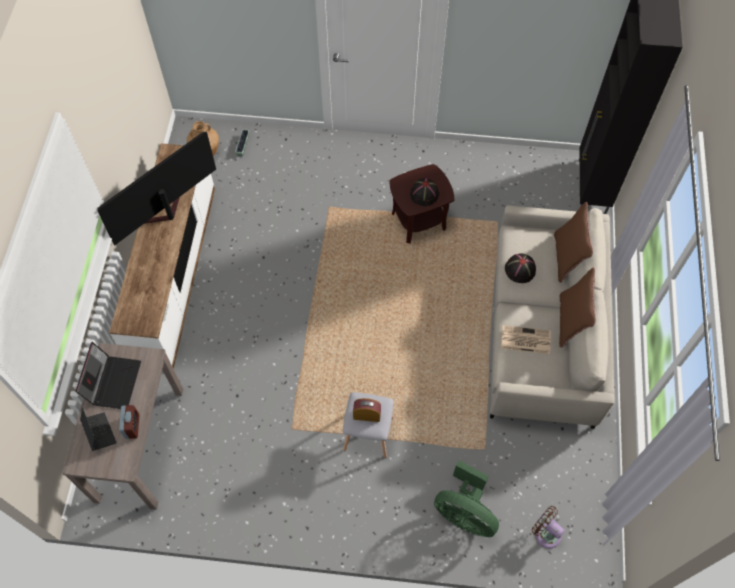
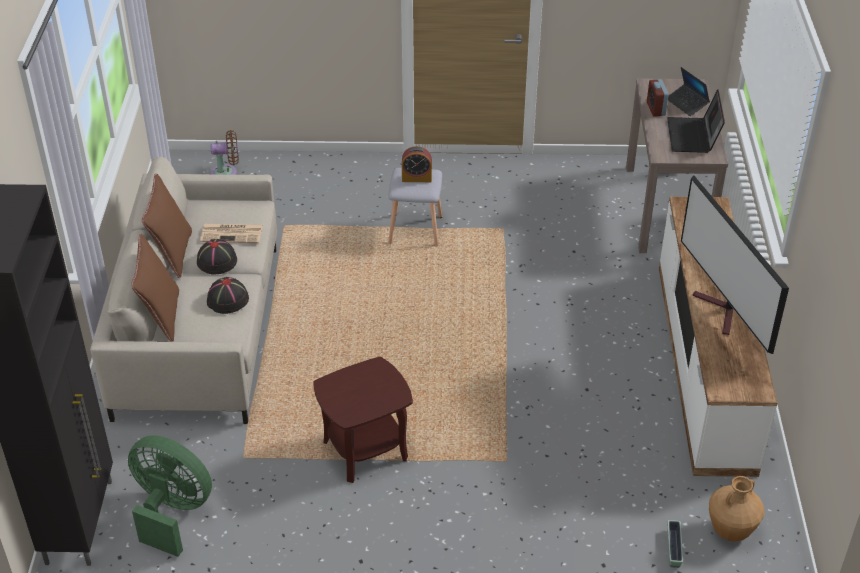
camera: 175 degrees right, 20 degrees down
television [98,132,216,246] -> television turned 120 degrees clockwise [681,175,789,354]
black hat [410,178,439,206] -> black hat moved to [197,239,237,275]
green fan [434,460,499,537] -> green fan moved to [128,435,212,557]
brown fan [532,506,565,549] -> brown fan turned 45 degrees counterclockwise [210,130,239,175]

